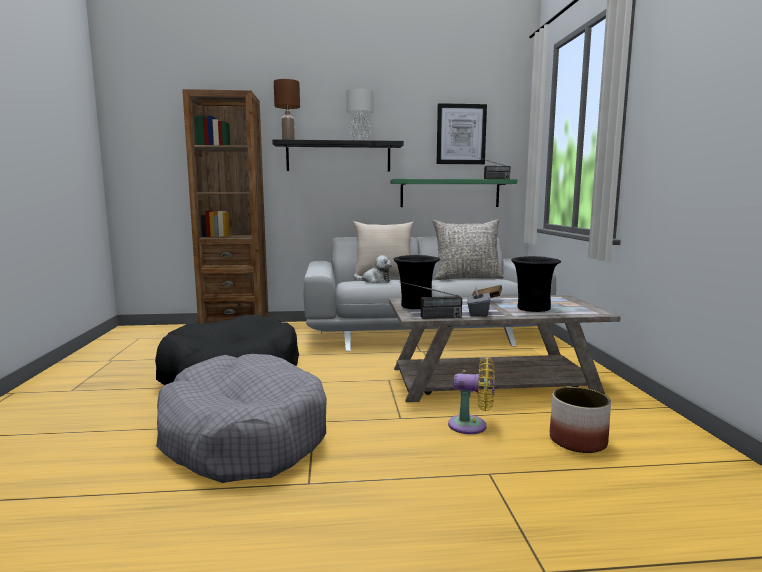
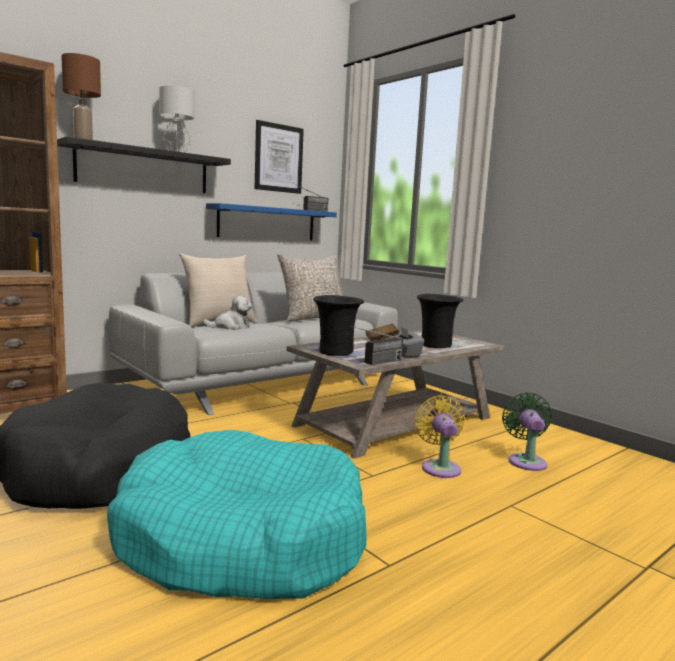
camera: 35 degrees left, 0 degrees up
grey dog bed [156,354,327,483] -> turquoise dog bed [107,430,367,599]
green shelf [391,179,517,207] -> blue shelf [206,203,337,240]
yellow fan [448,358,495,434] -> yellow fan turned 75 degrees counterclockwise [414,395,465,478]
planter [550,387,611,453] -> green fan [502,392,552,471]

